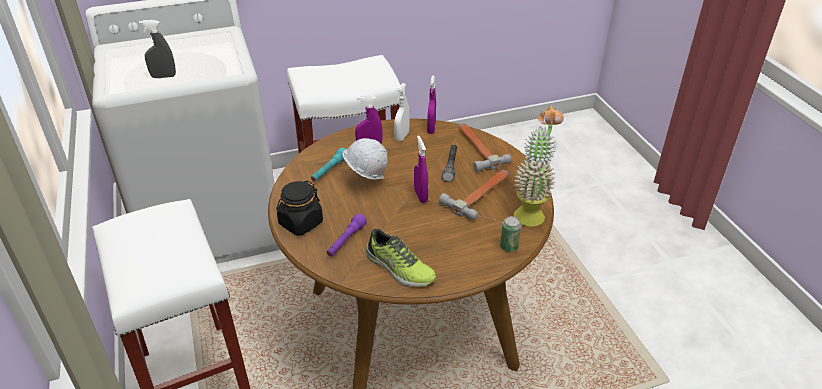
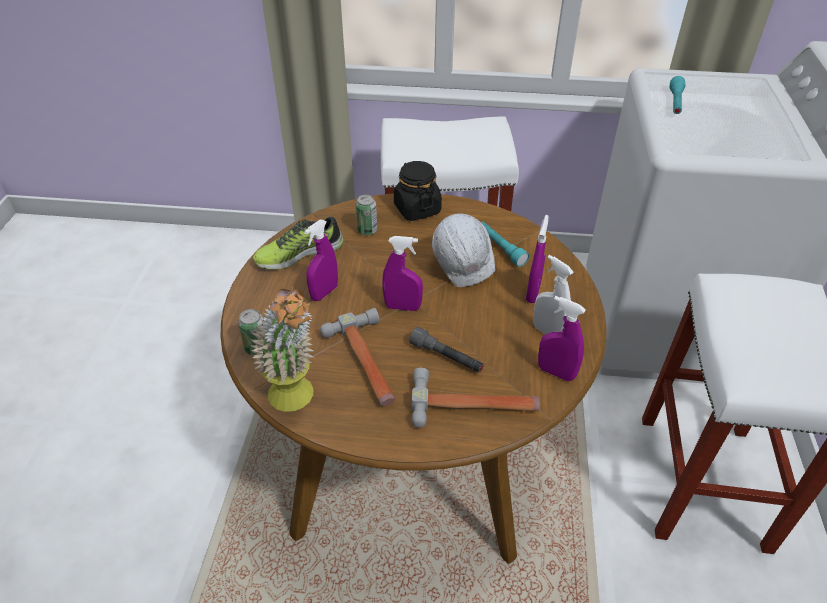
camera: 115 degrees right, 5 degrees up
grey spray bottle [139,20,176,78] -> turquoise flashlight [669,76,686,114]
purple flashlight [327,214,367,256] -> can [355,195,377,235]
none -> purple spray bottle [304,220,338,301]

